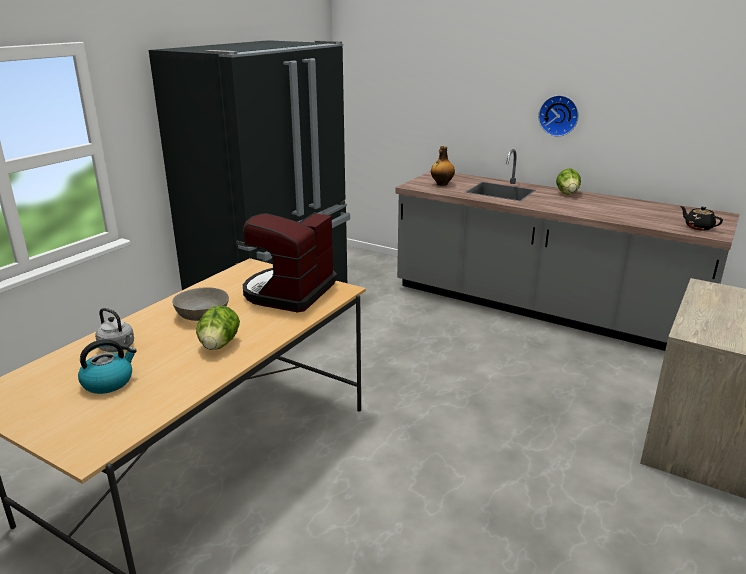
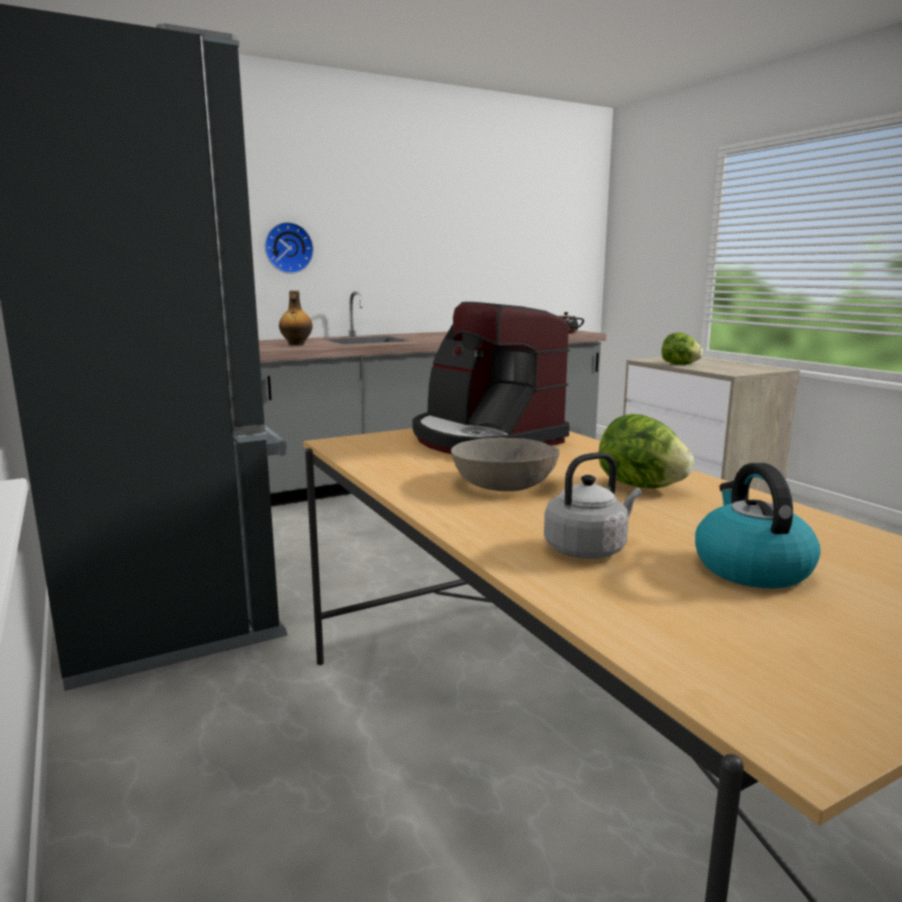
camera: 60 degrees left, 10 degrees down
wall clock [538,95,579,136] -> wall clock moved to [264,222,314,274]
lettuce [556,168,581,195] -> lettuce moved to [662,332,703,365]

